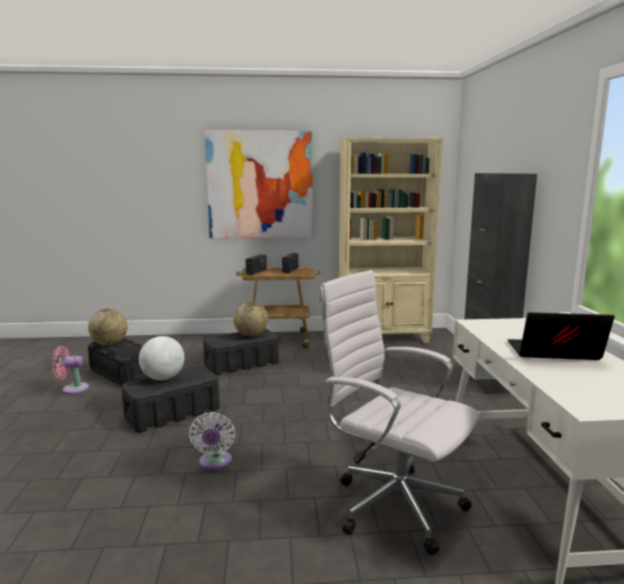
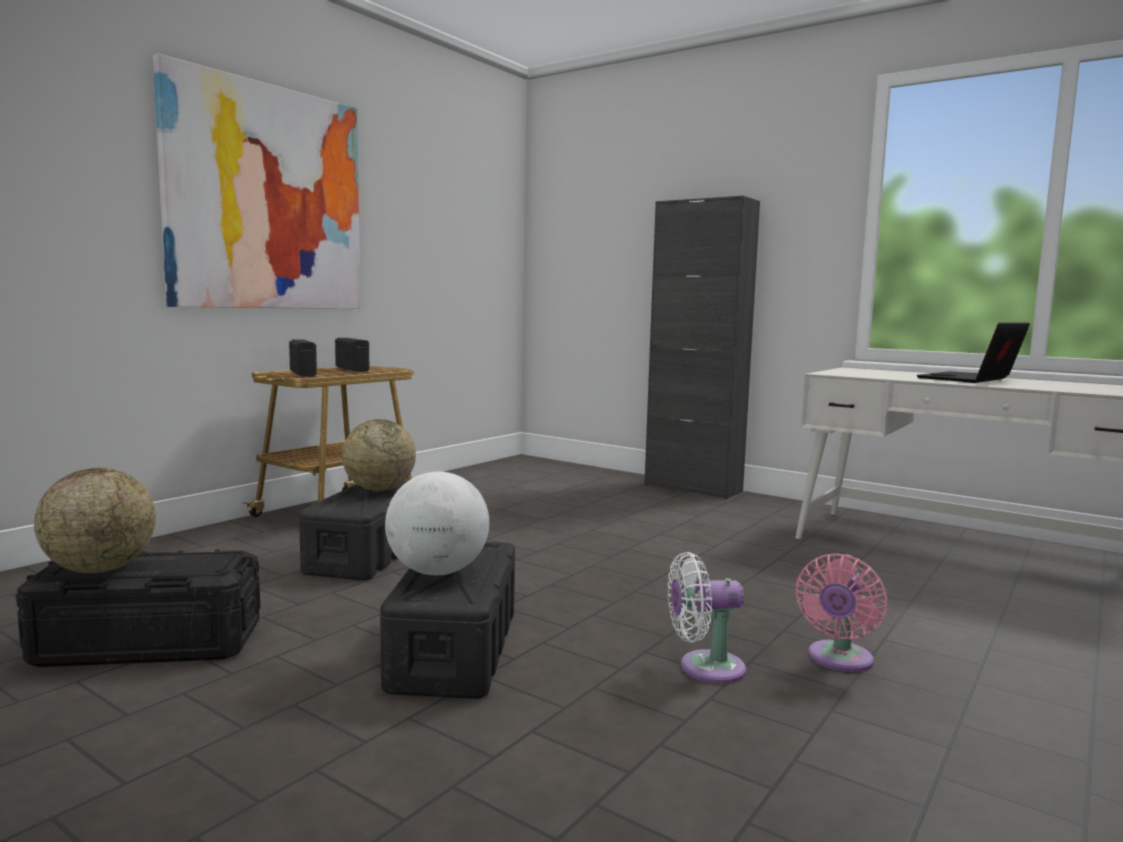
camera: 50 degrees left, 5 degrees down
pink fan [52,346,89,394] -> pink fan moved to [796,554,887,672]
white fan [189,412,235,470] -> white fan turned 135 degrees clockwise [668,552,746,684]
white office chair [318,270,479,555] -> none
beige bookcase [339,137,443,343] -> none

